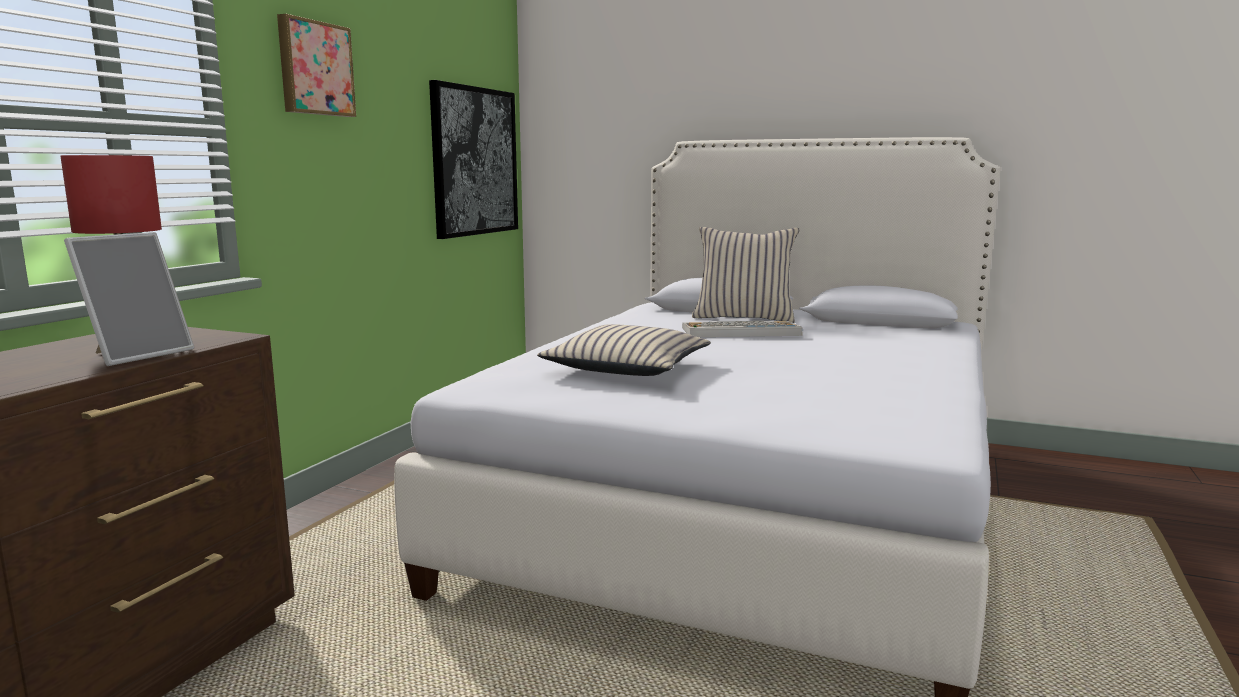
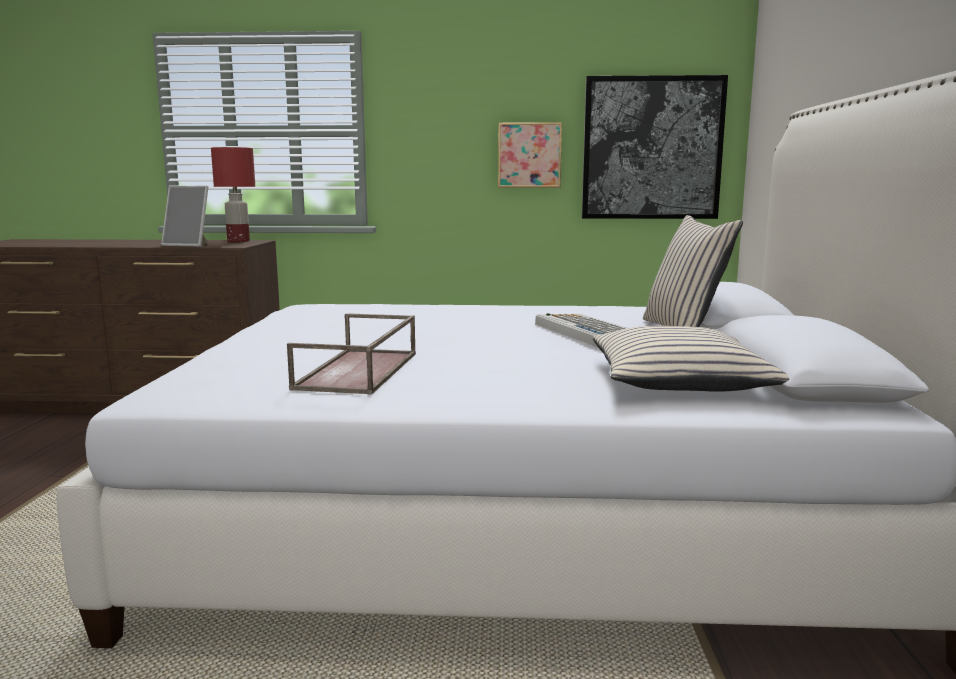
camera: 70 degrees right, 0 degrees up
picture [277,14,356,117] -> picture moved to [498,122,562,188]
beige pillow [537,324,711,376] -> beige pillow moved to [593,326,789,392]
none -> brown tray [287,313,416,395]

